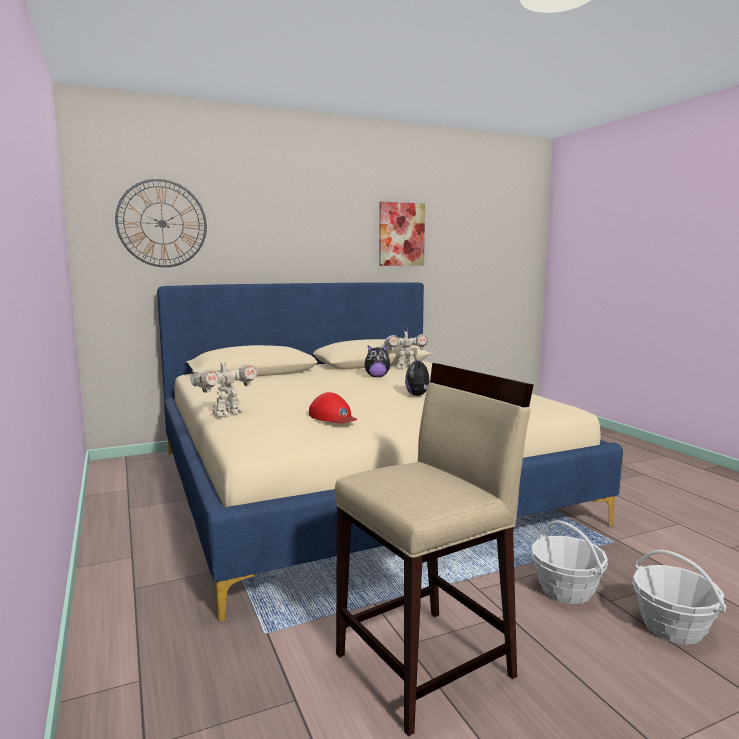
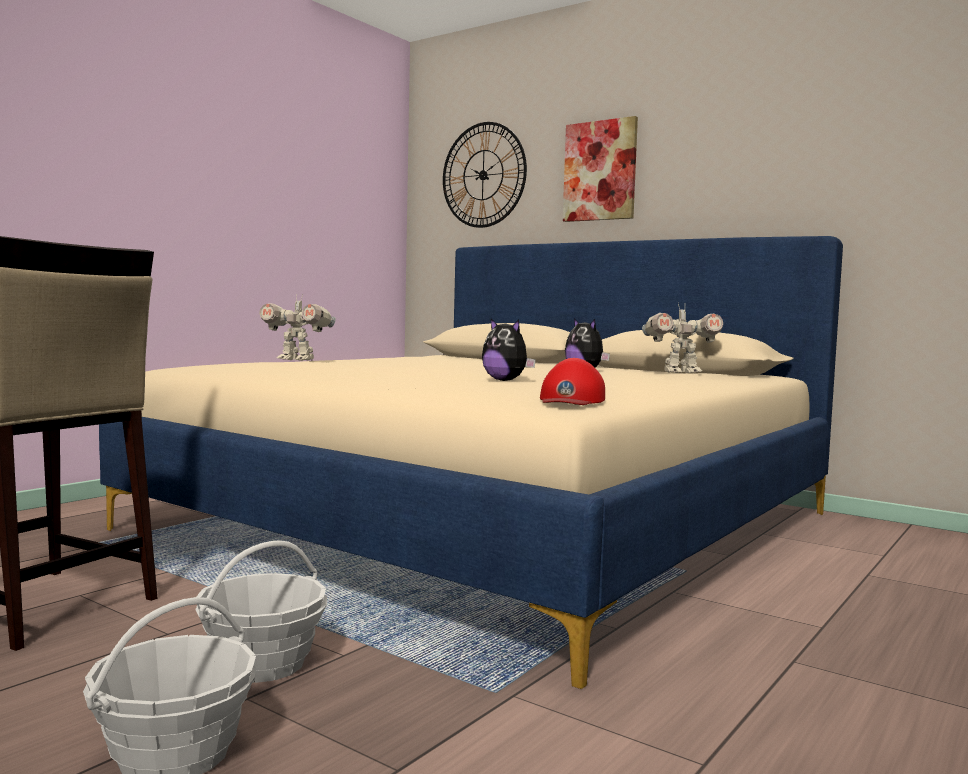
camera: 60 degrees right, 5 degrees down
red cap [309,392,357,423] -> red cap moved to [540,358,605,405]
picture [379,201,425,266] -> picture moved to [563,116,638,222]
toy robot [384,328,428,368] -> toy robot turned 60 degrees counterclockwise [642,304,723,373]
plush toy [405,357,430,396] -> plush toy turned 105 degrees counterclockwise [482,319,536,381]

